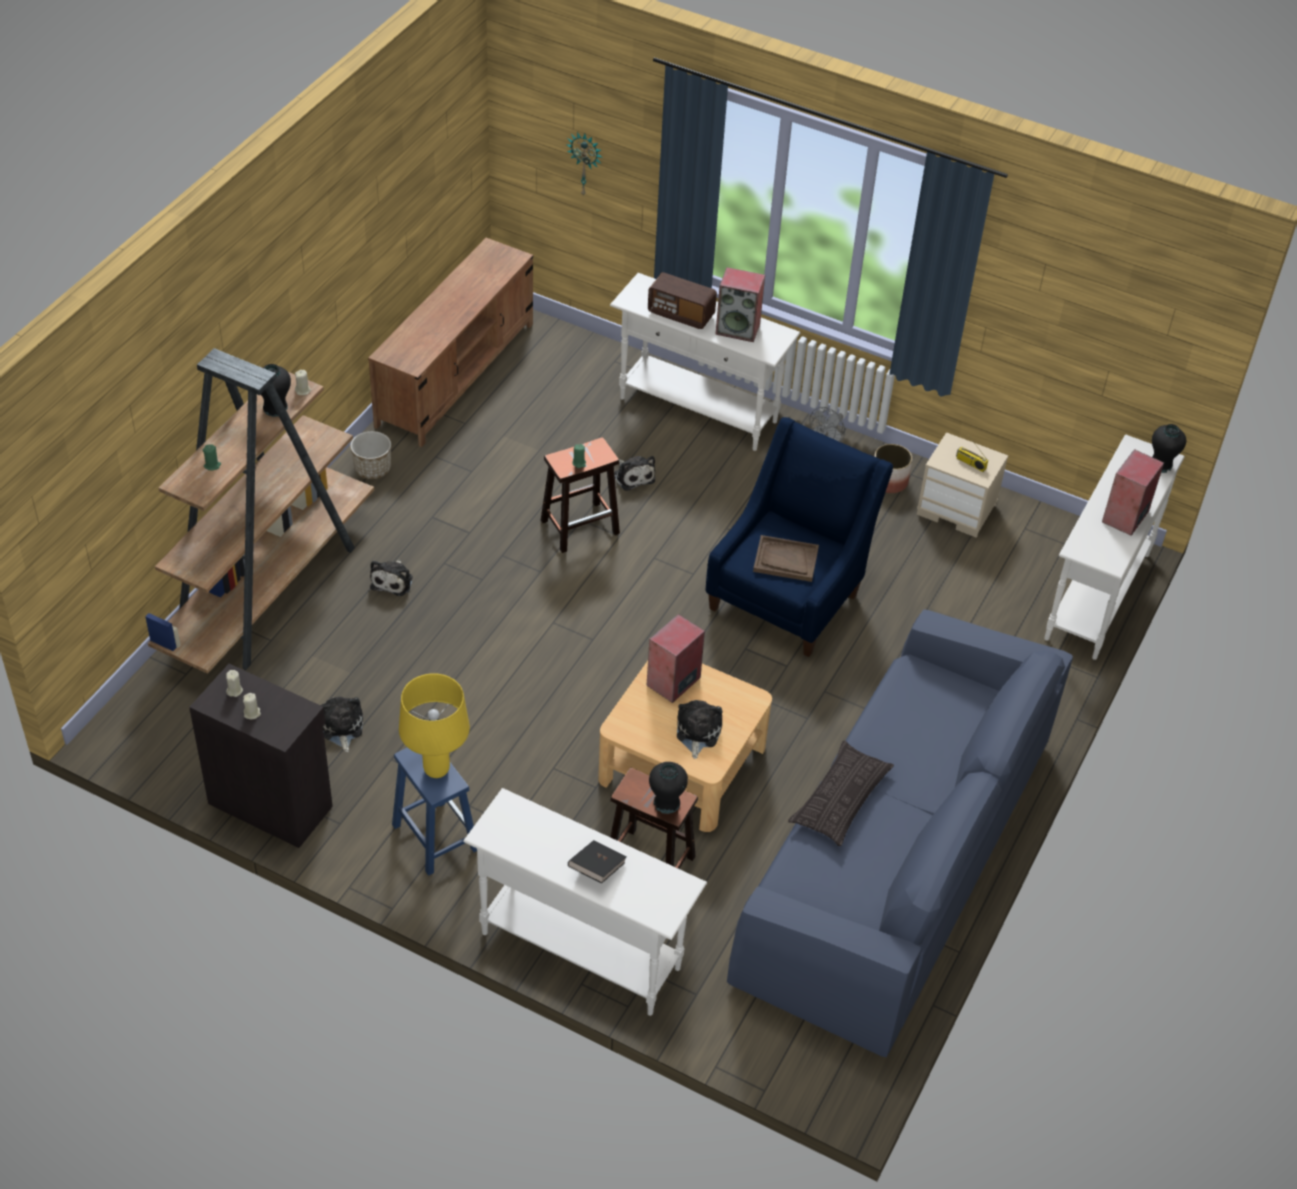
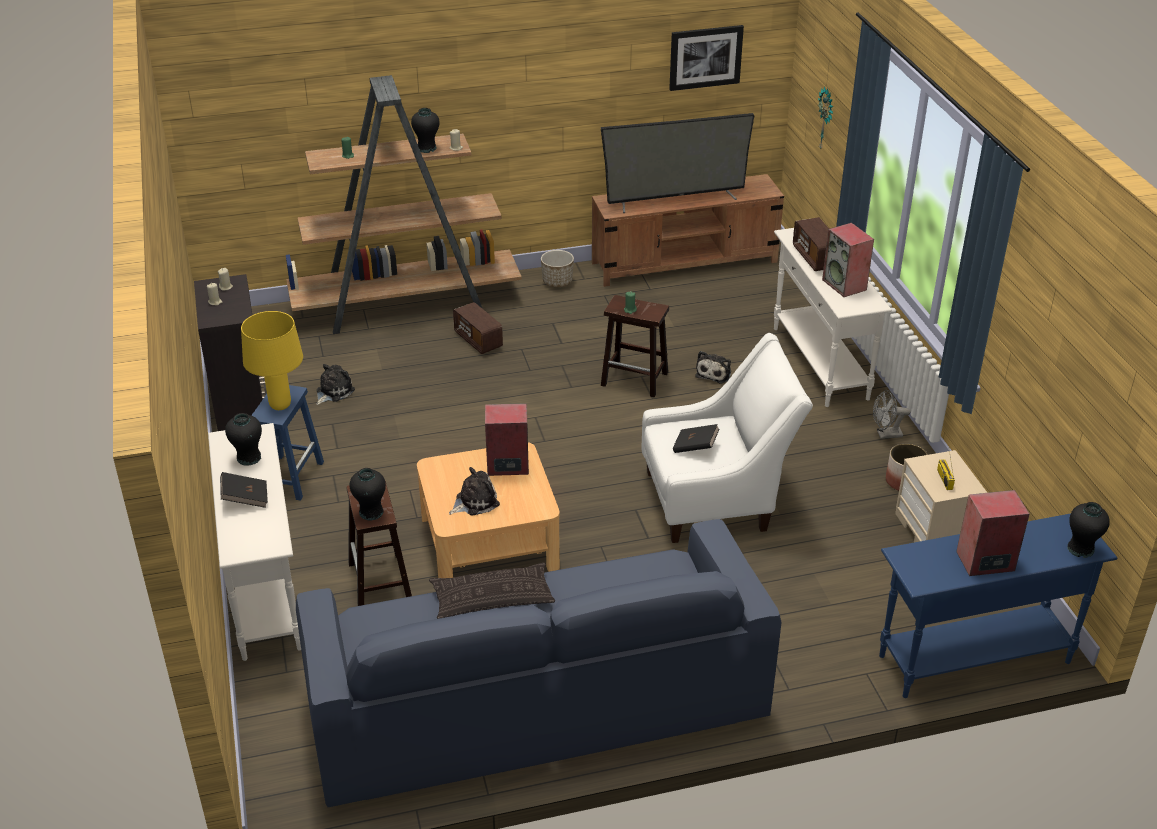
camera: 50 degrees right, 10 degrees down
plush toy [370,559,413,596] -> radio [453,302,503,354]
blue armchair [706,417,893,657] -> white armchair [641,333,813,543]
brown tray [753,535,819,582] -> black book [673,424,719,453]
white console table [1044,435,1185,660] -> blue console table [879,513,1117,698]
none -> black vase [225,413,262,466]
none -> television [601,113,755,213]
none -> picture [669,25,744,91]

